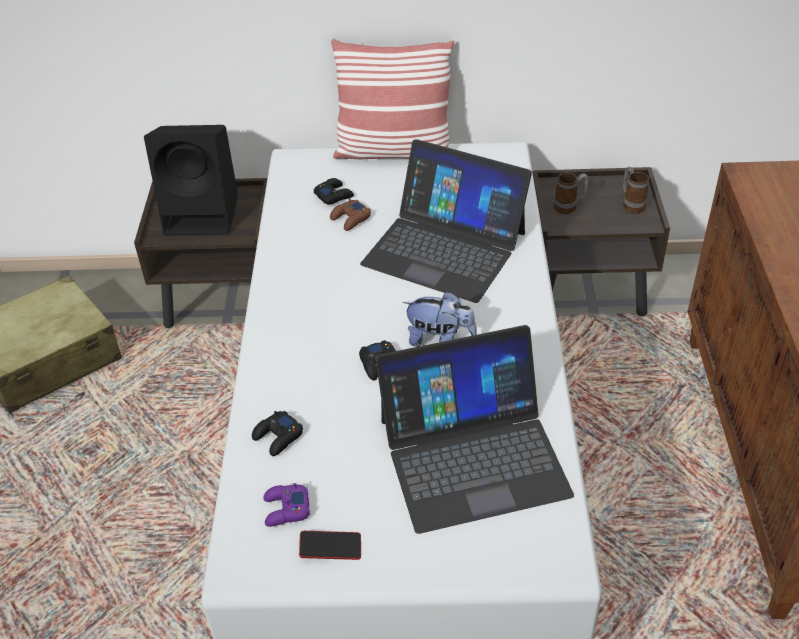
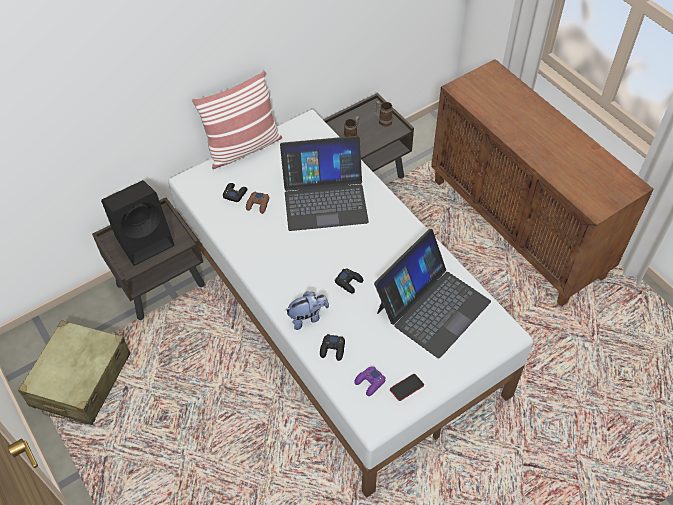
camera: 35 degrees left, 10 degrees up
plush toy [403,291,477,347] -> plush toy moved to [284,291,329,330]

